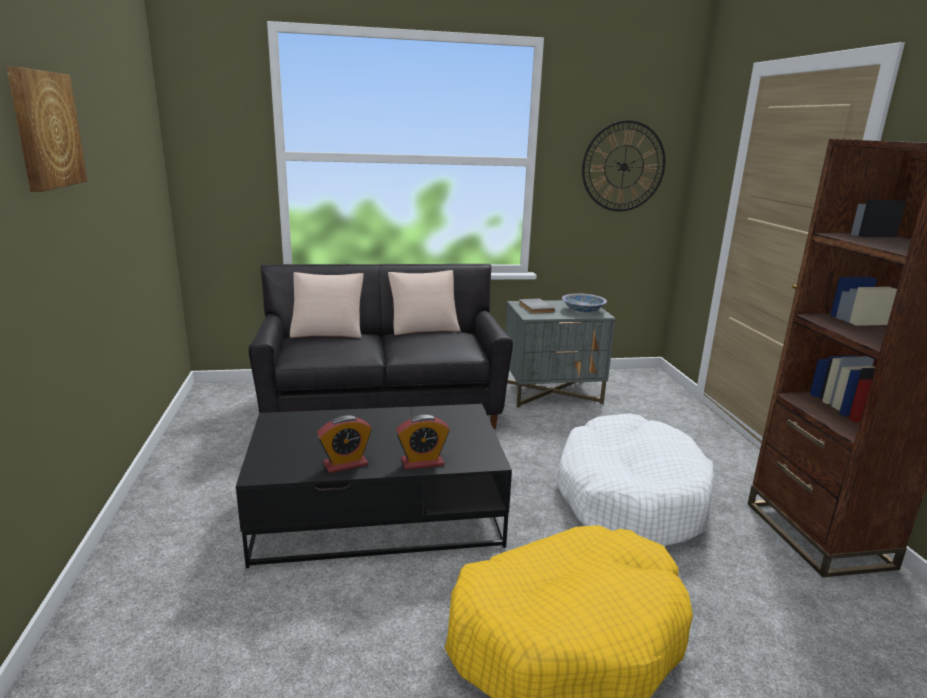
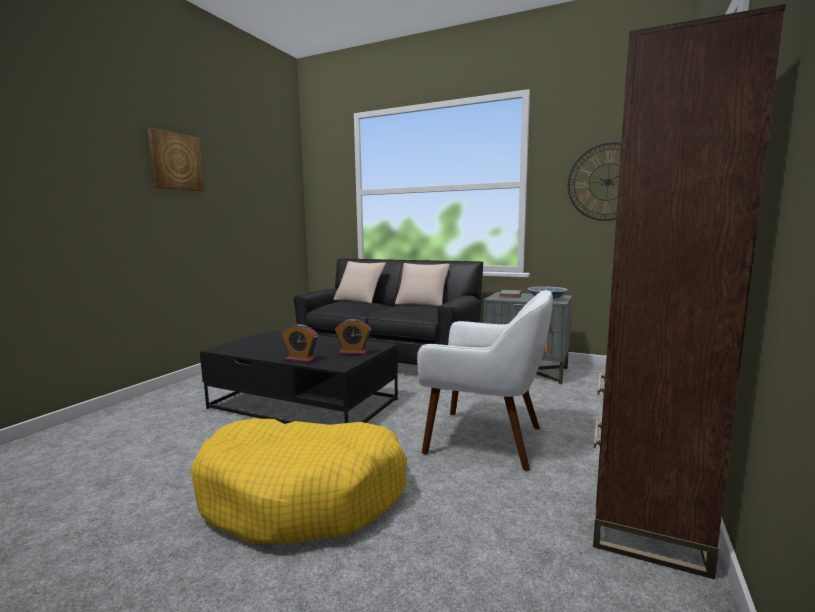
camera: 35 degrees right, 10 degrees down
alarm clock [317,416,372,473] -> alarm clock moved to [335,319,371,355]
white dog bed [555,413,714,546] -> white armchair [417,290,553,471]

